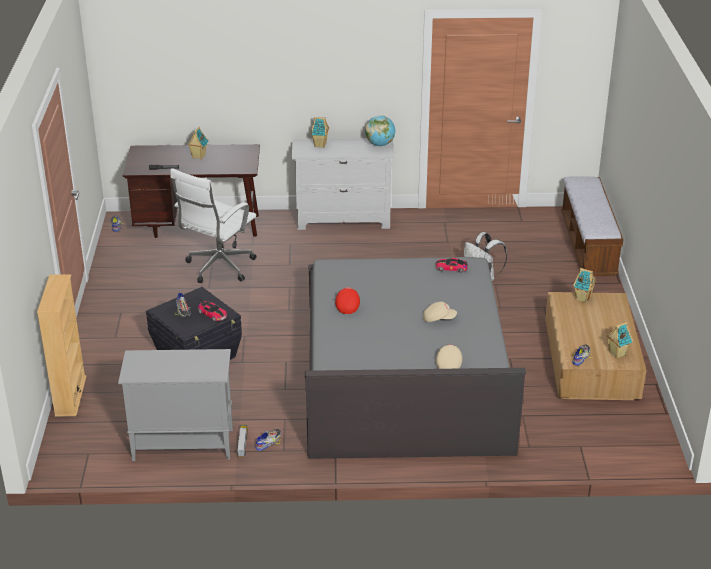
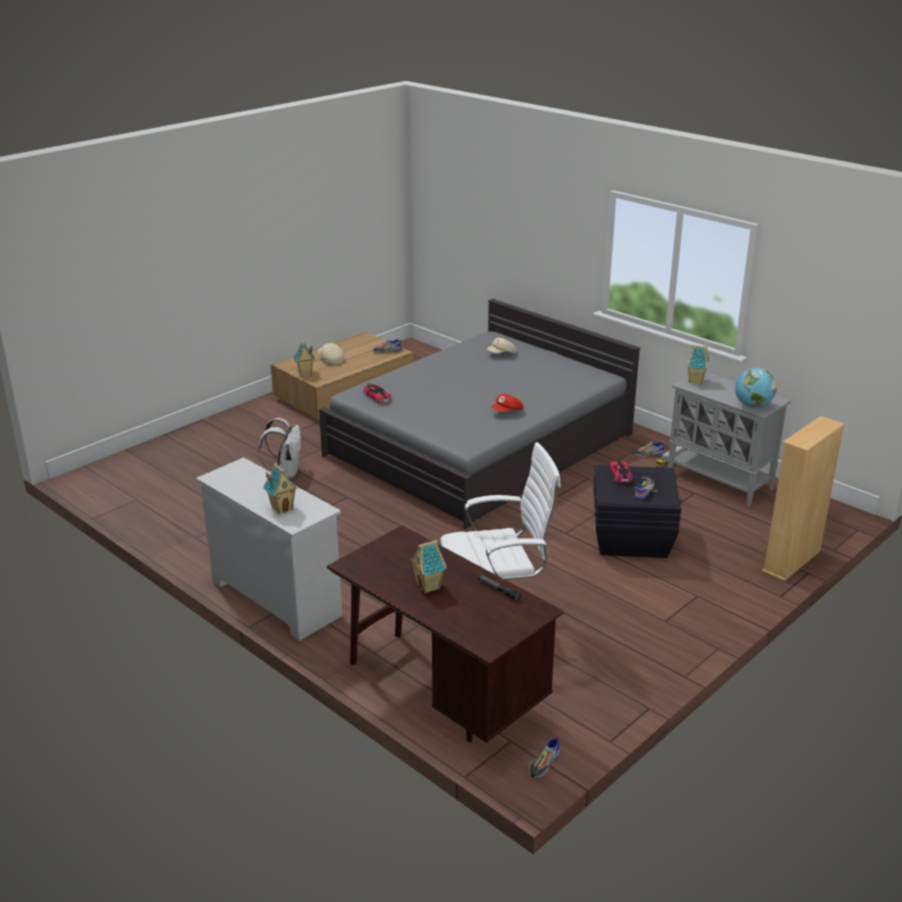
camera: 135 degrees left, 5 degrees down
globe [365,115,395,146] -> globe moved to [735,368,777,408]
beige cap [423,302,457,322] -> beige cap moved to [318,343,344,365]
bench [561,176,623,276] -> none
toy house [606,322,633,359] -> toy house moved to [687,345,709,385]

